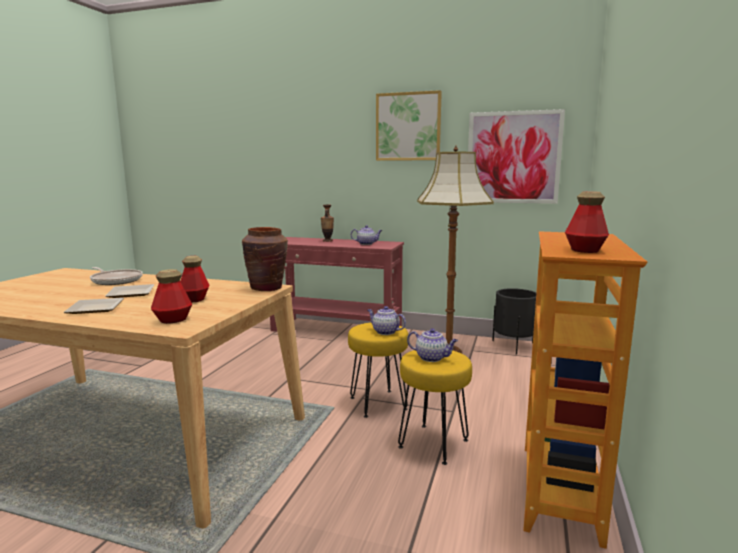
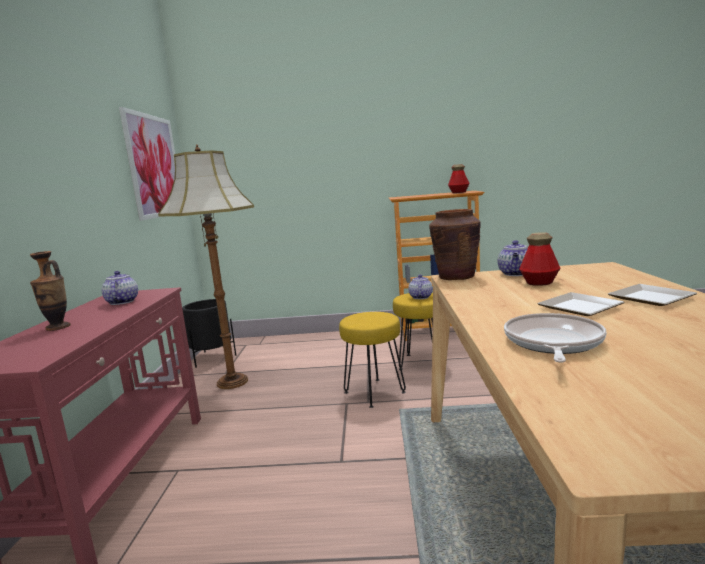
camera: 105 degrees left, 0 degrees up
bottle [151,269,192,324] -> none
teapot [367,306,406,335] -> teapot moved to [498,240,528,276]
picture [376,90,442,161] -> none

